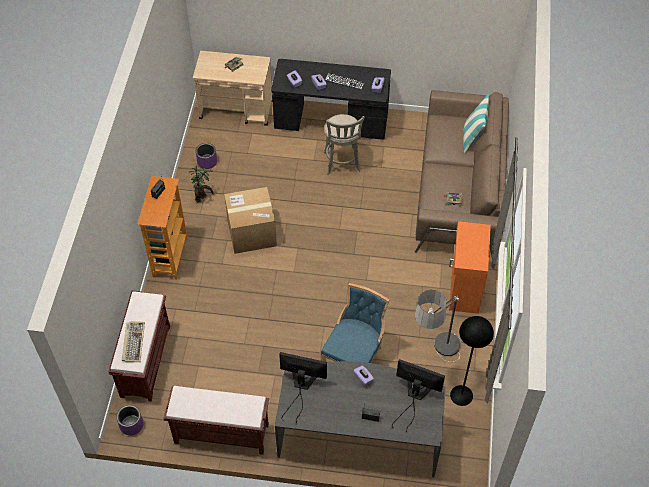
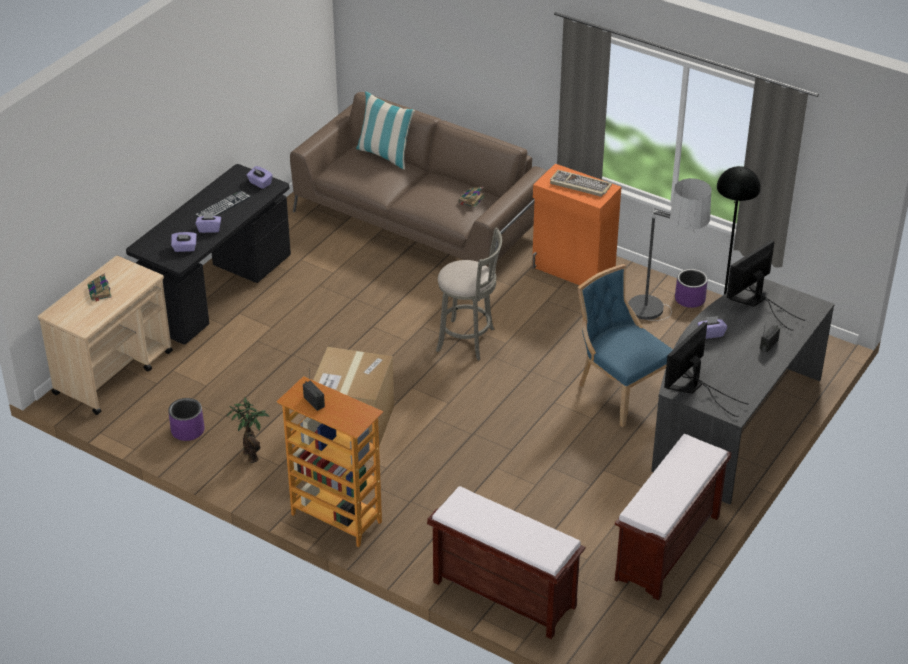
camera: 65 degrees left, 15 degrees down
purple planter [116,405,143,435] -> purple planter moved to [675,269,708,308]
keyboard [122,322,145,362] -> keyboard moved to [550,170,612,197]
grey stool [324,114,365,175] -> grey stool moved to [436,227,502,361]

